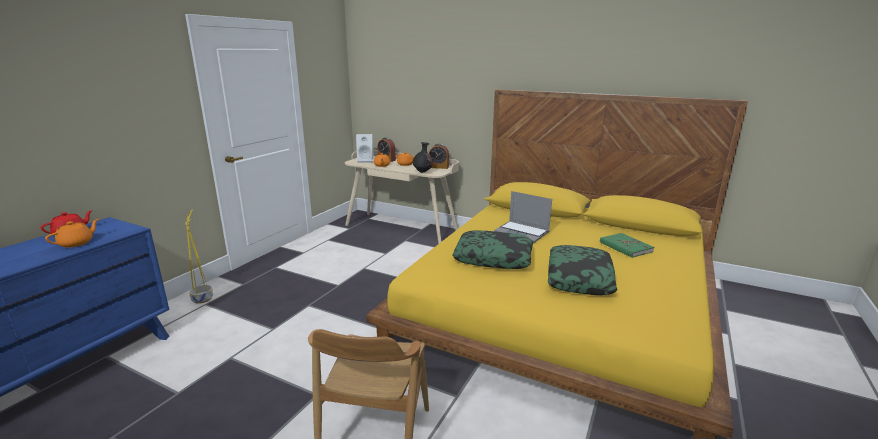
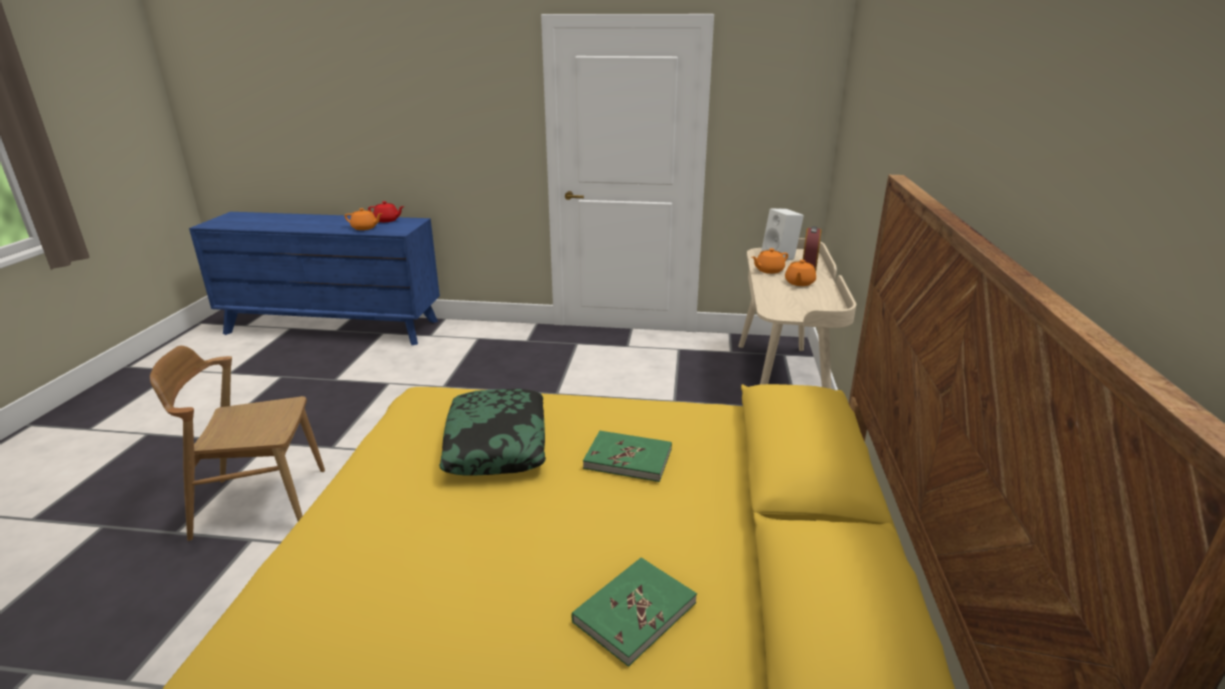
camera: 70 degrees right, 5 degrees up
yellow planter [185,210,213,304] -> none
black vase [413,142,433,173] -> none
alarm clock [429,144,449,169] -> none
laptop [494,191,552,243] -> green book [583,431,672,482]
pillow [548,245,617,295] -> none

